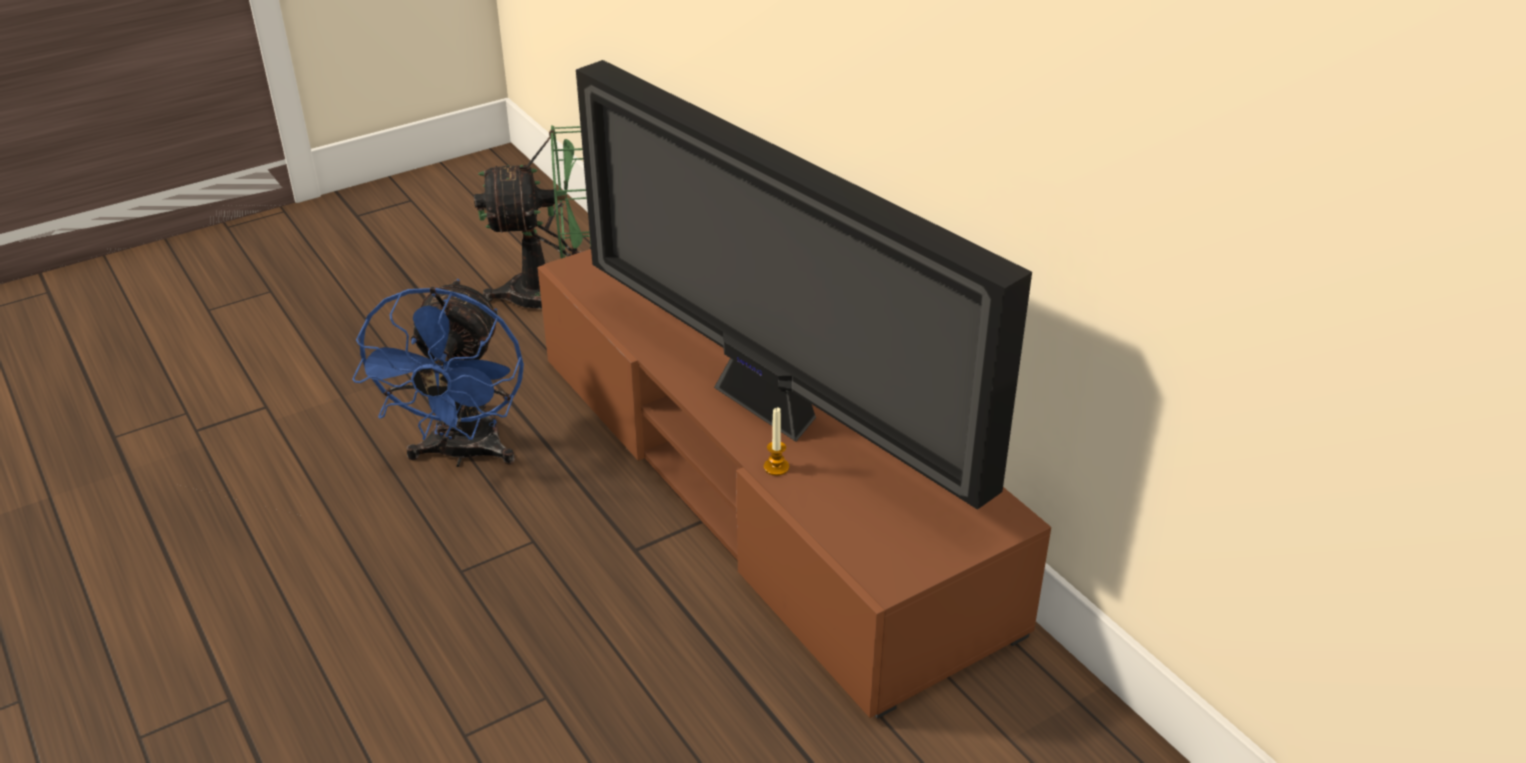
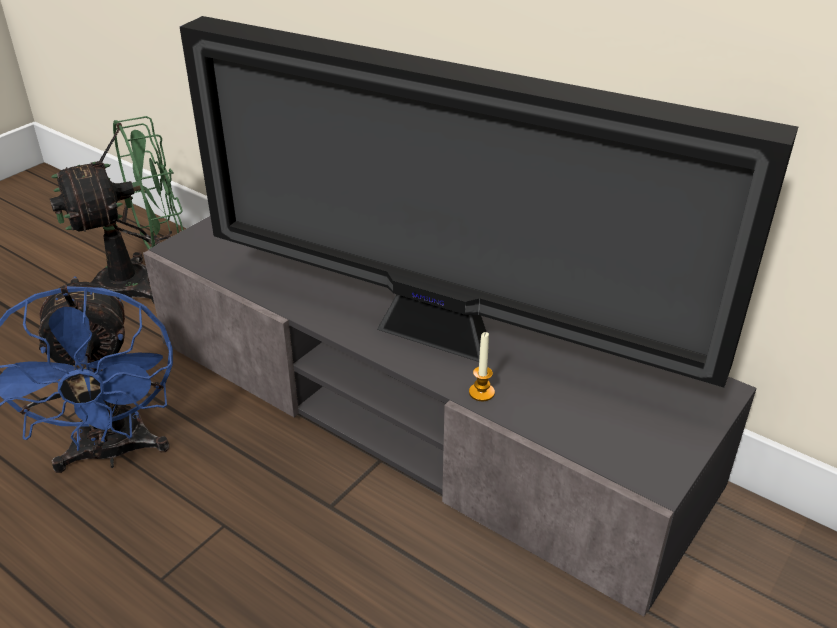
camera: 20 degrees left, 0 degrees up
brown tv stand [537,249,1051,719] -> grey tv stand [143,216,757,617]

